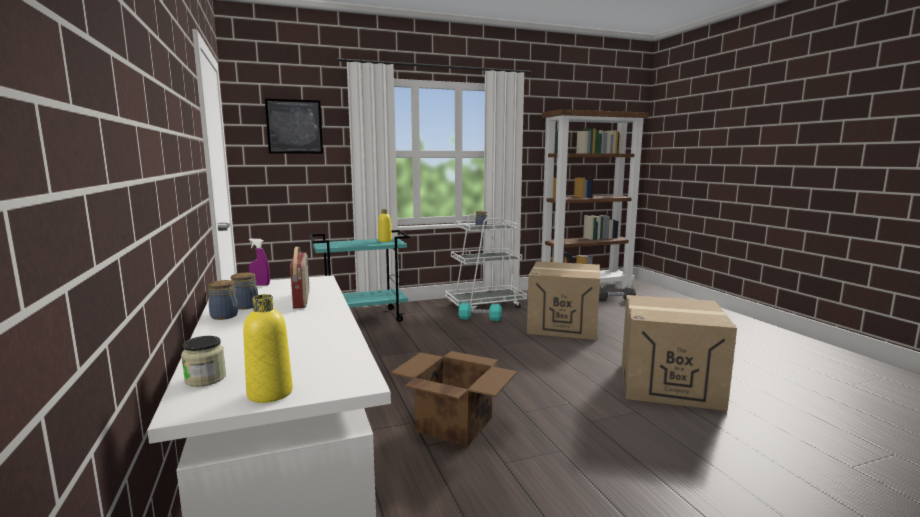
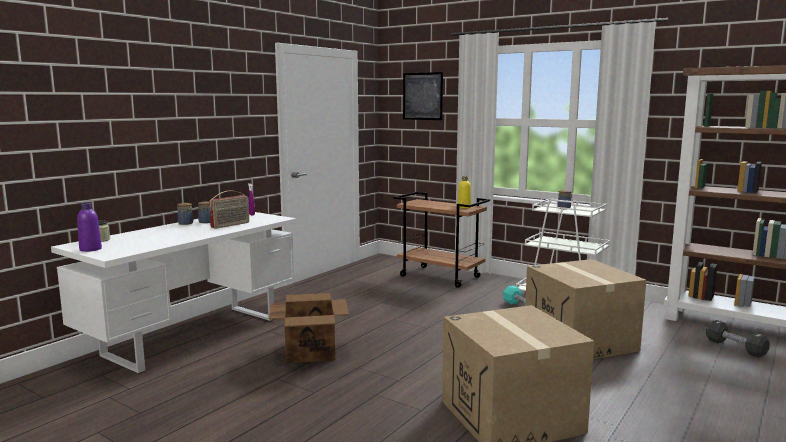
camera: 55 degrees right, 0 degrees up
yellow bottle [243,294,293,403] -> purple bottle [77,203,102,252]
turquoise cart [310,230,410,322] -> brown cart [394,192,490,288]

